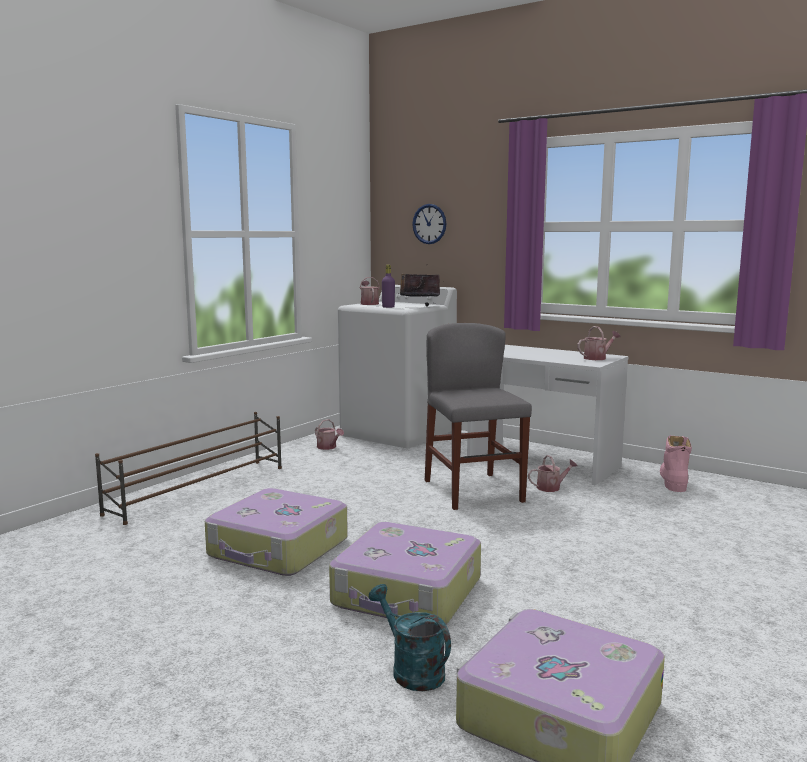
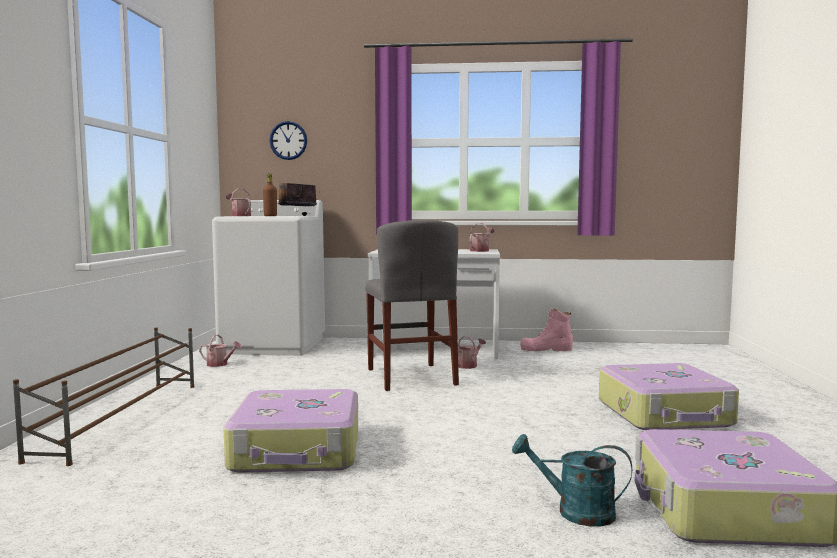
camera: 30 degrees left, 5 degrees down
suitcase [329,522,481,624] -> suitcase moved to [599,363,739,430]
purple bottle [382,265,395,308] -> brown bottle [263,173,277,216]
grey chair [425,323,532,510] -> grey chair turned 150 degrees counterclockwise [365,220,459,391]
pink boot [660,435,692,492] -> pink boot turned 75 degrees counterclockwise [520,309,573,351]

